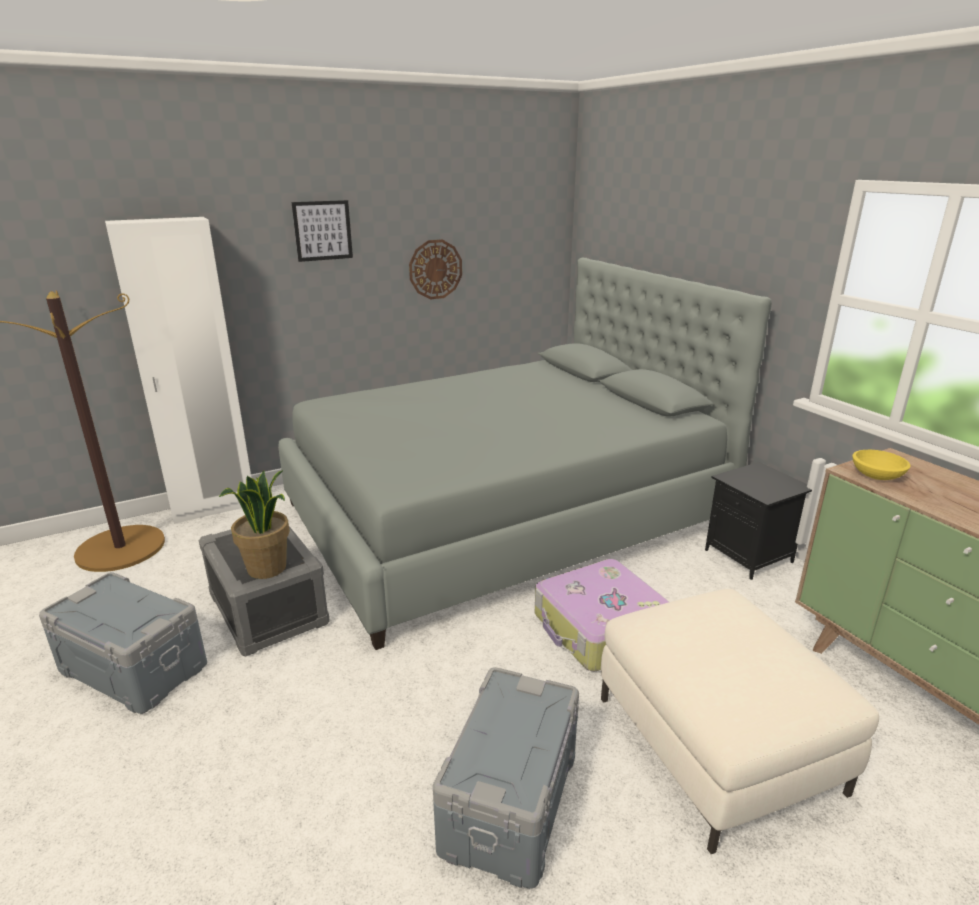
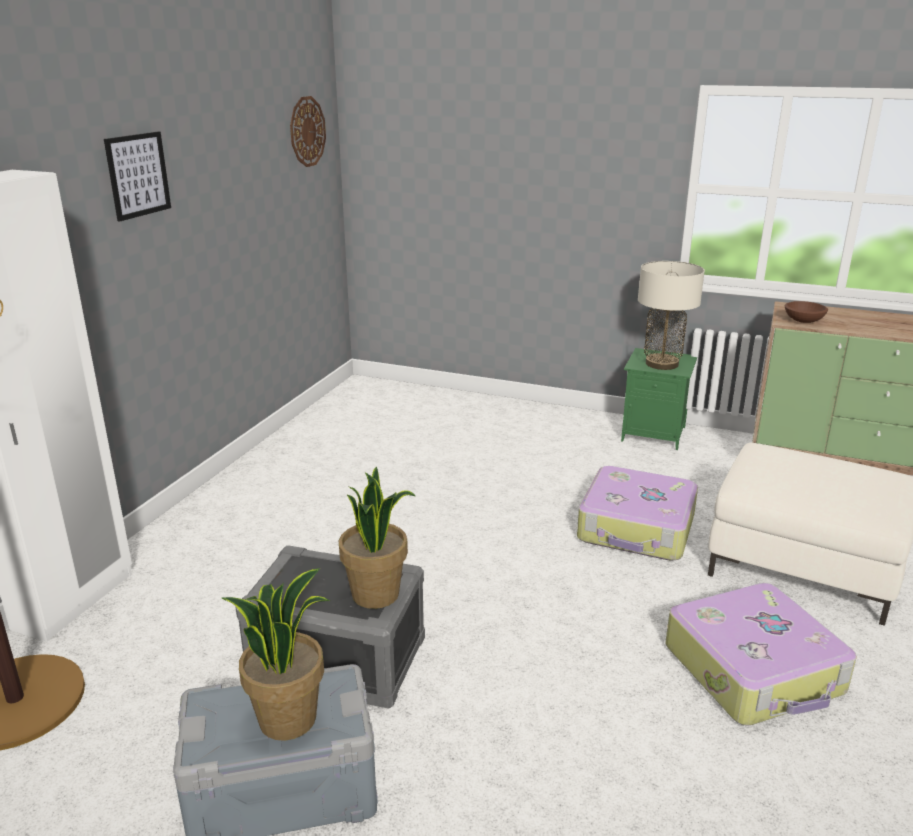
camera: 40 degrees left, 0 degrees up
grey bed [278,258,772,650] -> none
wall clock [409,239,462,300] -> wall clock moved to [290,96,326,167]
grey storage box [433,667,579,889] -> suitcase [666,583,857,726]
black nightstand [705,462,812,580] -> green nightstand [621,348,697,450]
yellow bowl [852,450,911,480] -> brown bowl [785,301,828,323]
none -> potted plant [222,568,331,741]
none -> table lamp [638,261,705,370]

